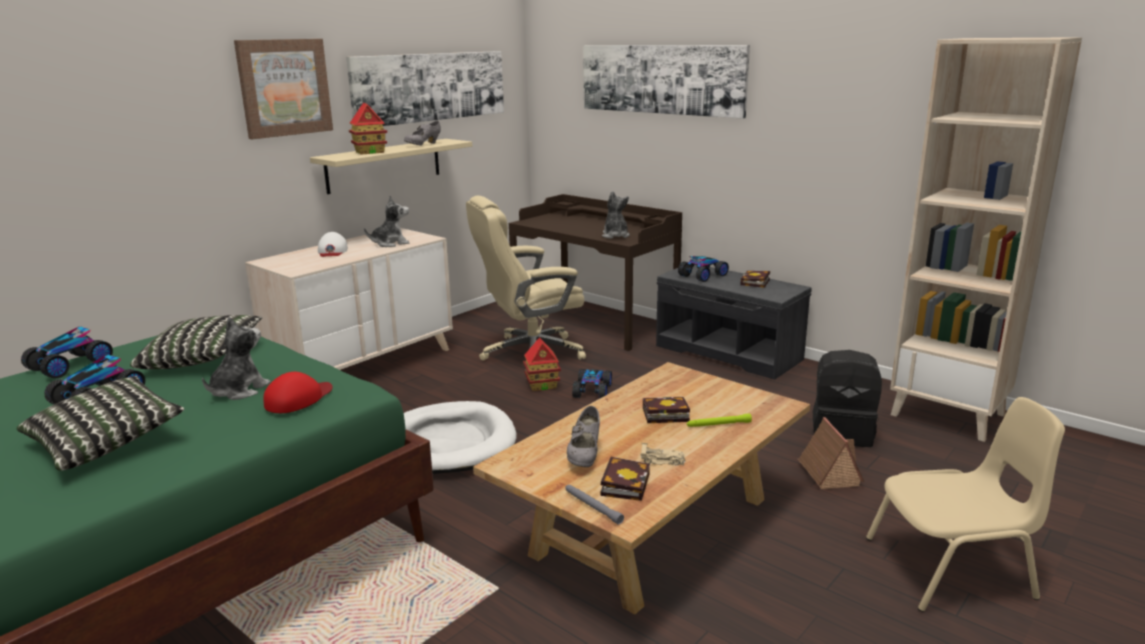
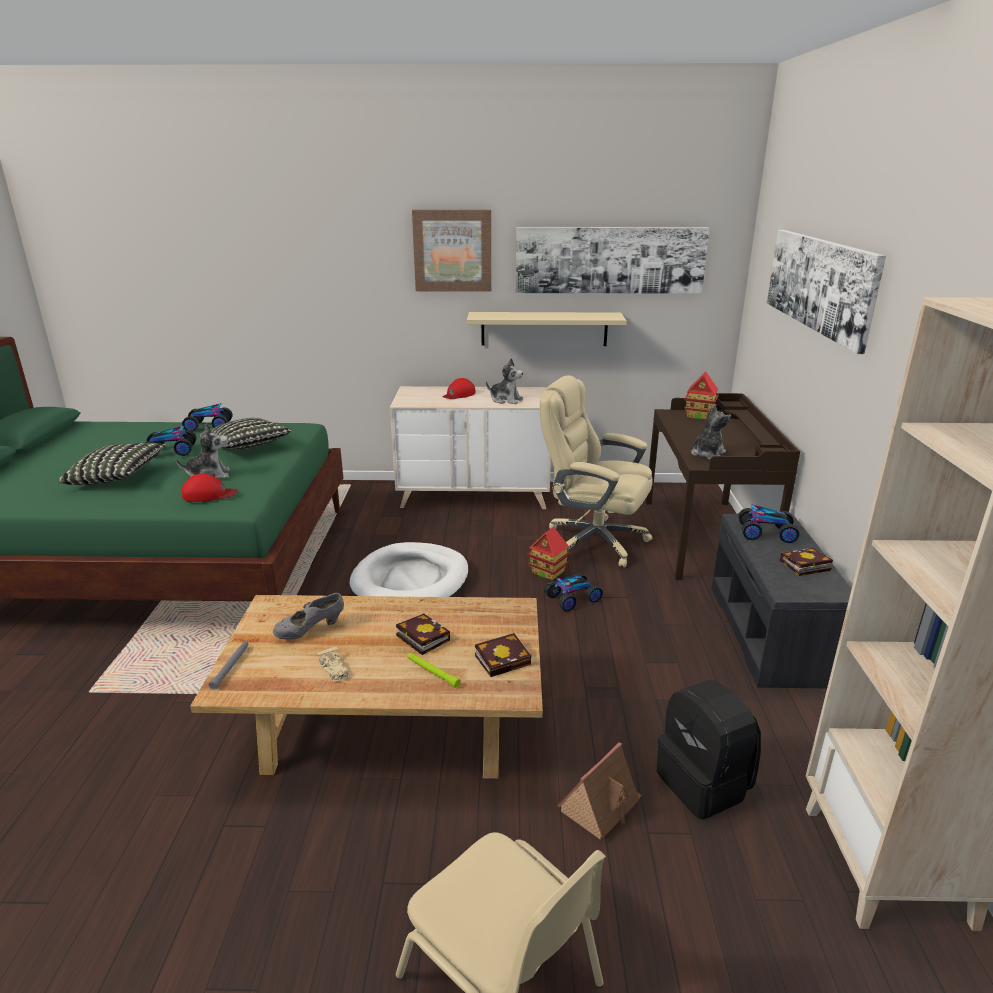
camera: 50 degrees right, 5 degrees up
white cap [318,232,348,257] -> red cap [442,378,476,399]
toy house [349,103,387,155] -> toy house moved to [684,371,719,420]
grey shoe [404,121,441,145] -> none
book [600,457,650,501] -> book moved to [475,633,531,677]

